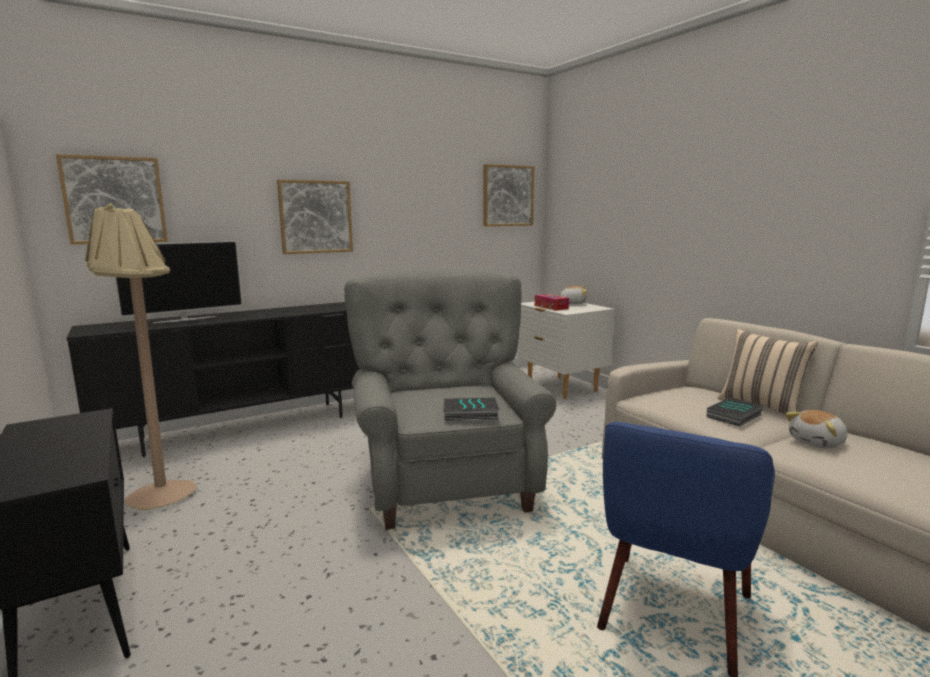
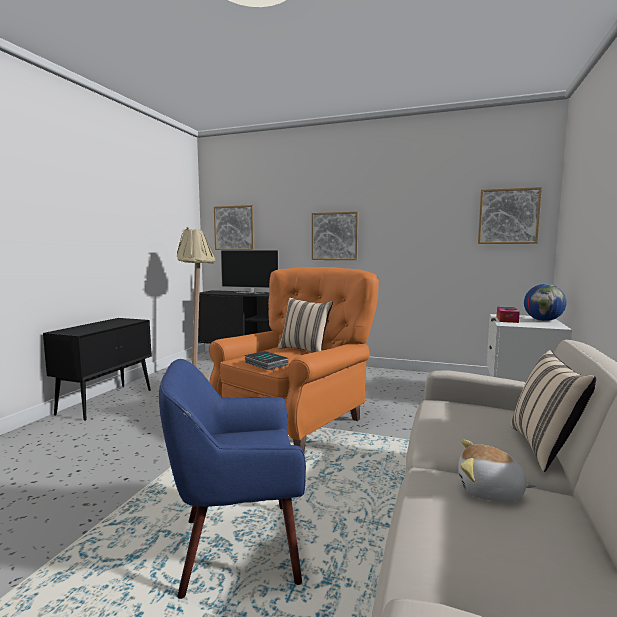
camera: 50 degrees right, 5 degrees down
grey armchair [344,268,556,531] -> orange armchair [209,267,379,452]
plush toy [560,286,587,304] -> globe [524,284,567,321]
book [706,397,764,426] -> none
none -> beige pillow [278,297,333,353]

